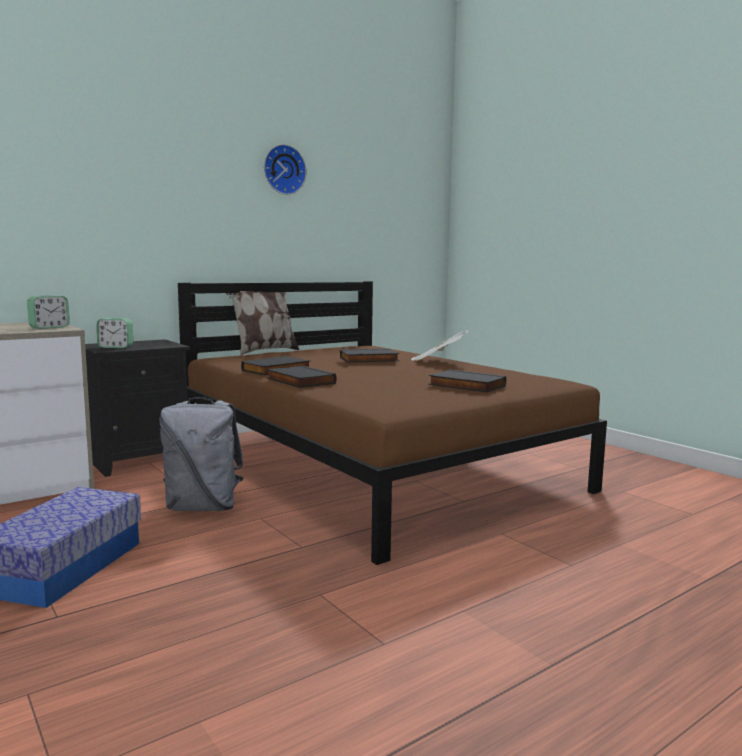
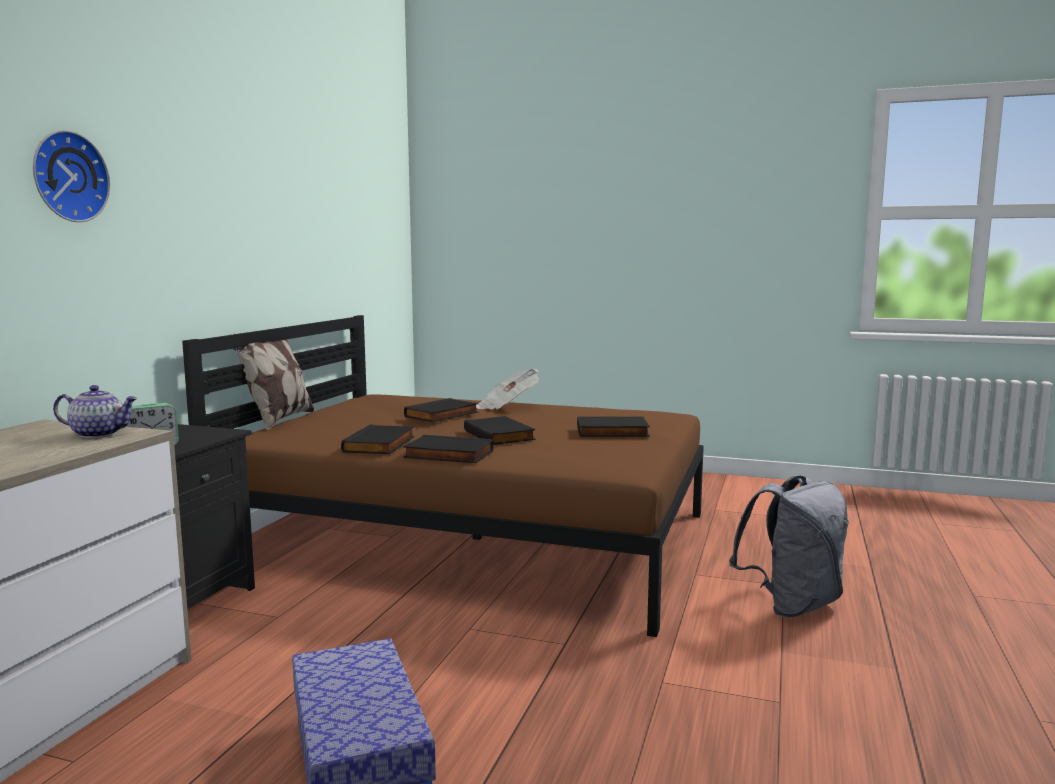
camera: 35 degrees left, 0 degrees up
alarm clock [27,295,70,329] -> teapot [53,385,138,438]
grey backpack [159,397,244,511] -> grey backpack moved to [729,476,849,617]
wall clock [264,144,307,195] -> wall clock moved to [33,130,110,222]
none -> black book [464,416,535,445]

